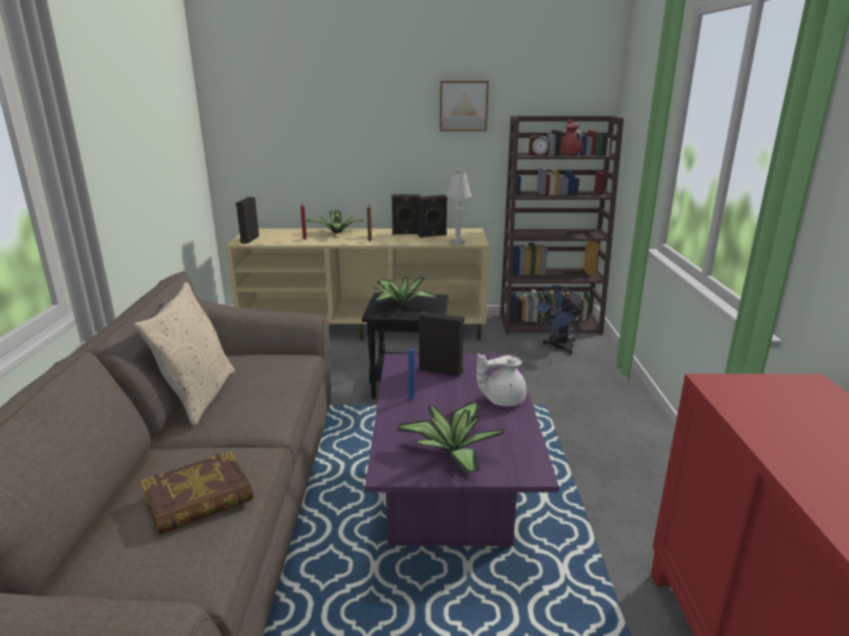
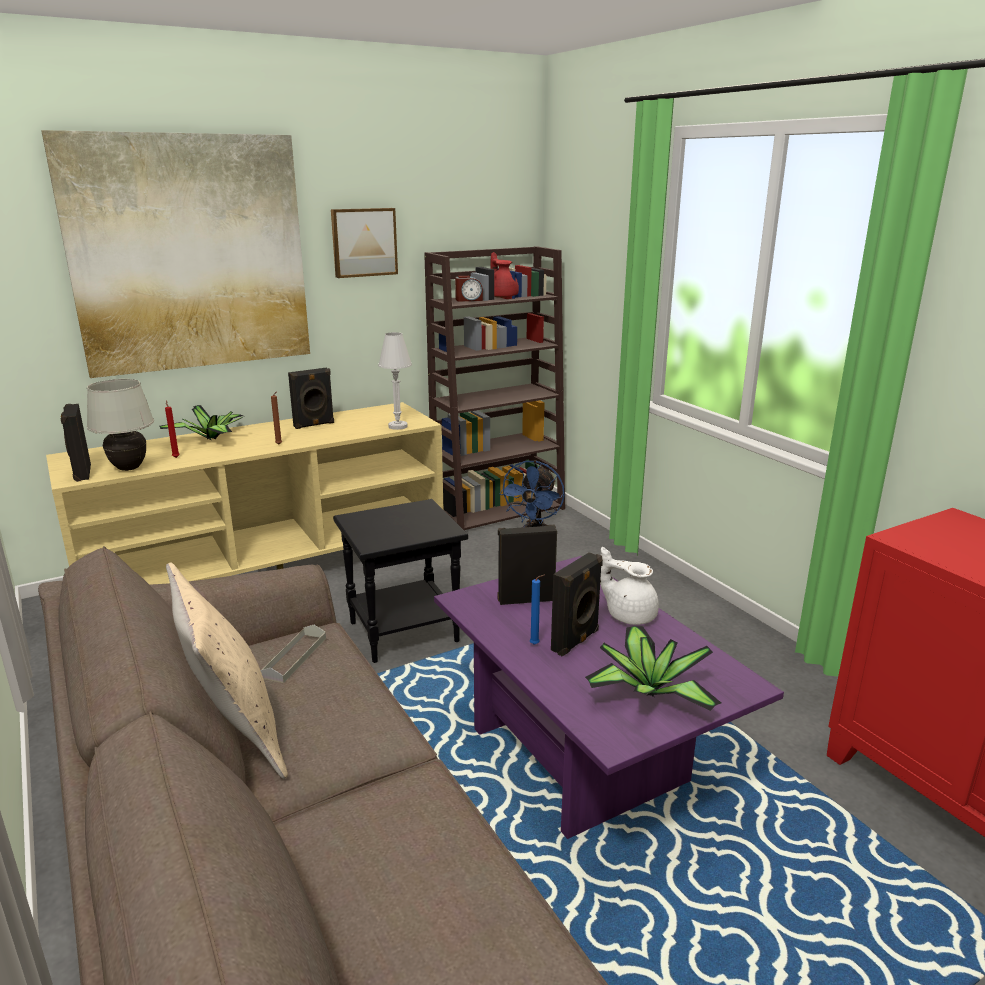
camera: 30 degrees left, 0 degrees up
book [141,451,253,535] -> none
potted plant [373,277,438,305] -> none
black speaker [418,195,447,238] -> black speaker moved to [551,552,603,657]
white teapot [477,354,527,406] -> white teapot turned 75 degrees clockwise [600,547,659,625]
none -> picture [41,130,310,378]
none -> white table lamp [87,379,154,471]
none -> grey tray [260,625,326,683]

